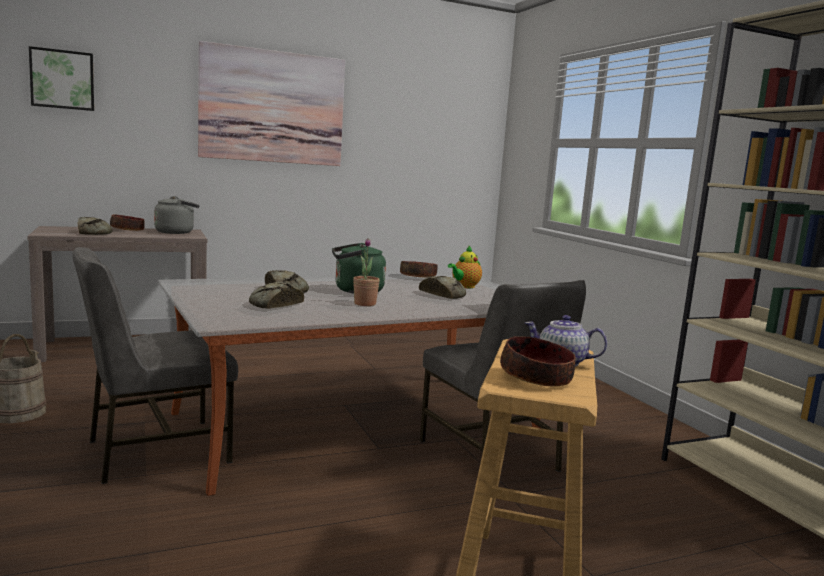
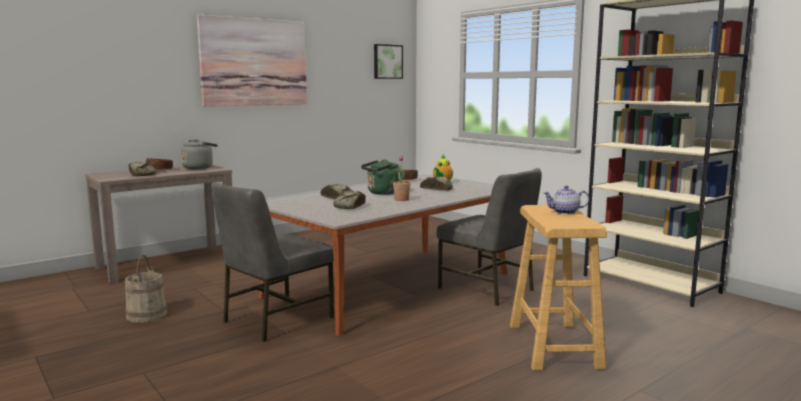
camera: 15 degrees left, 0 degrees up
picture [29,46,94,111] -> picture moved to [374,44,403,79]
bowl [500,336,576,386] -> none

